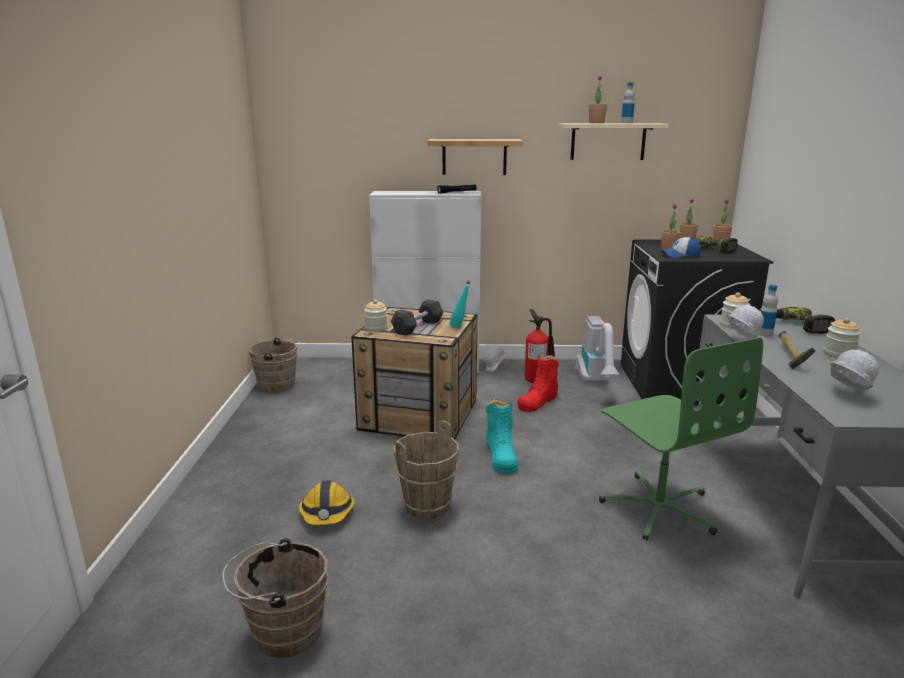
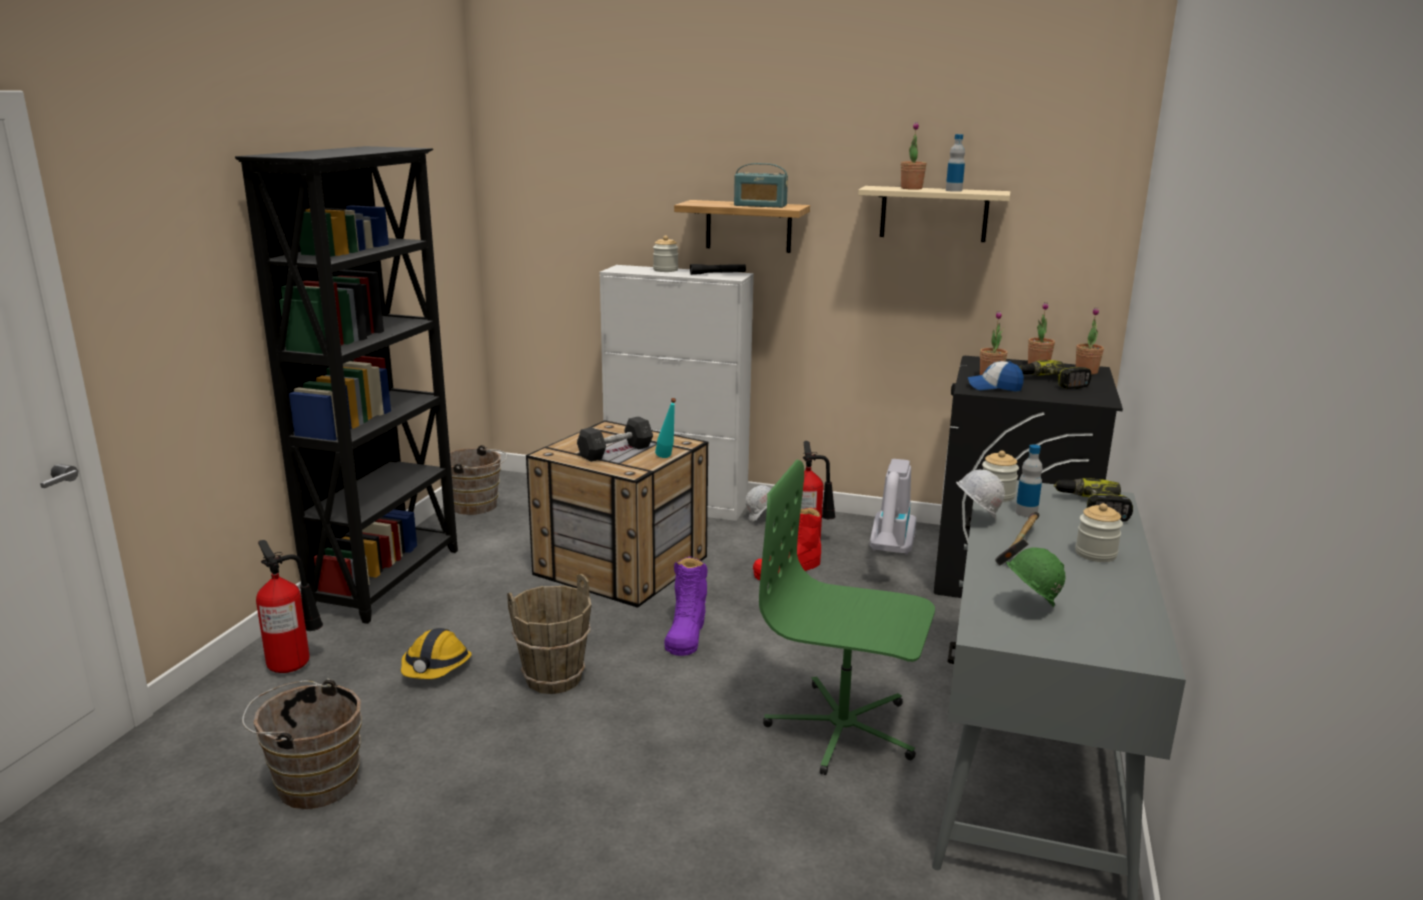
camera: 15 degrees right, 0 degrees up
jar [364,300,387,332] -> jar moved to [653,236,678,272]
turquoise boot [486,399,519,474] -> purple boot [664,557,708,656]
green office chair [599,337,763,540] -> green office chair turned 120 degrees clockwise [759,460,935,775]
white hard hat [830,350,879,392] -> green hard hat [1006,547,1066,607]
none -> black bookcase [235,146,458,624]
none -> fire extinguisher [256,540,323,673]
none -> radio [734,163,788,208]

